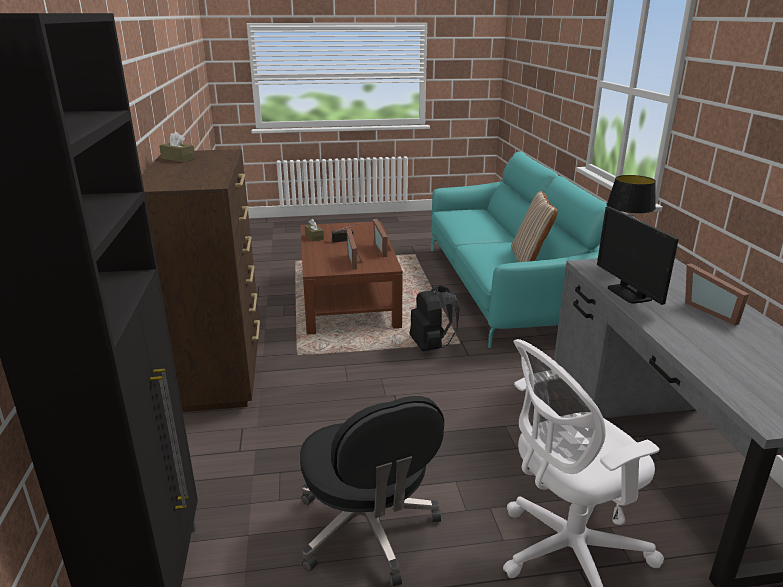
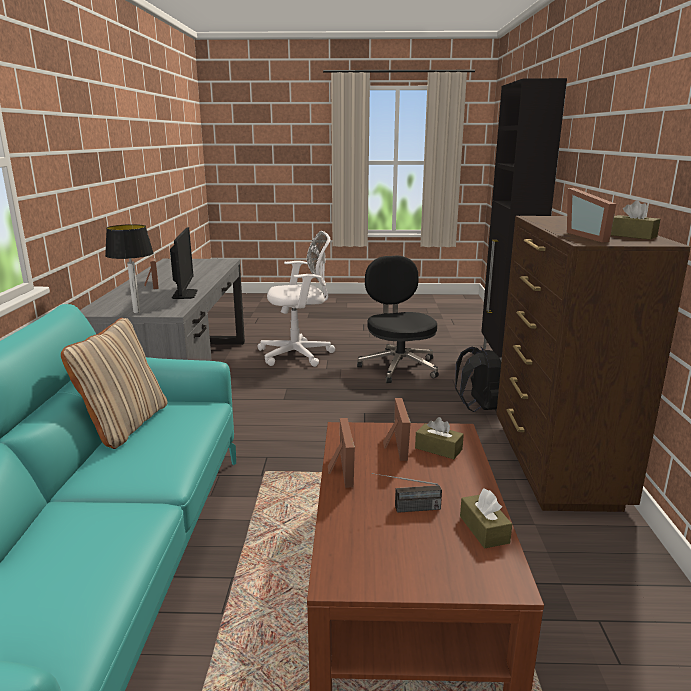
camera: 170 degrees left, 5 degrees down
black backpack [410,285,460,351] -> black backpack moved to [455,347,501,412]
none -> brown tissue box [415,417,464,459]
none -> picture frame [567,188,616,242]

